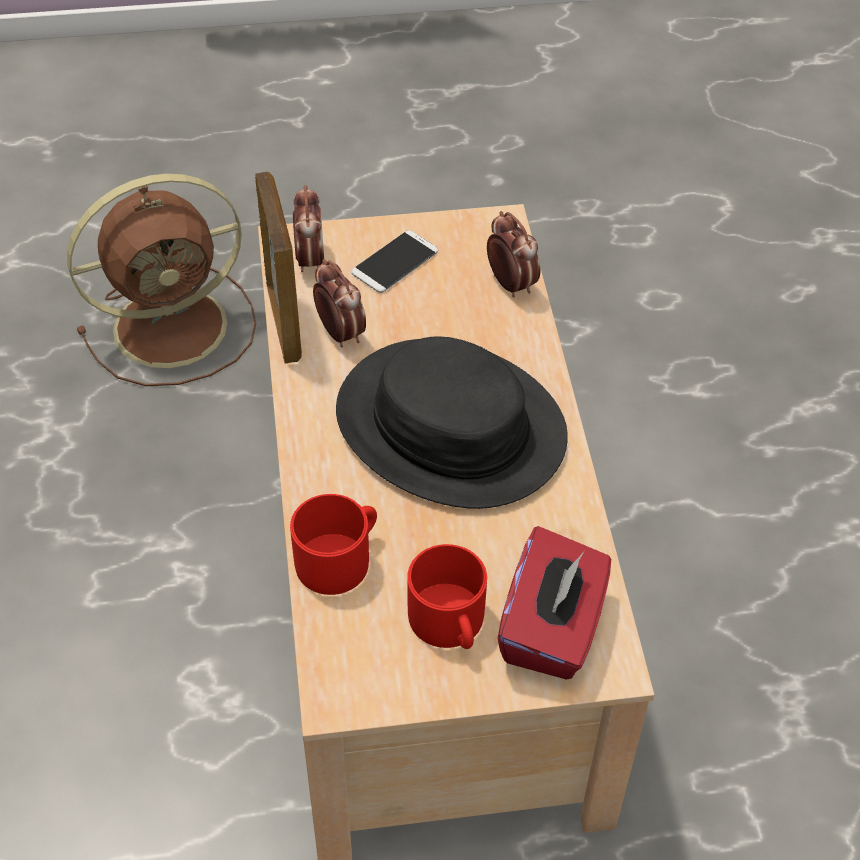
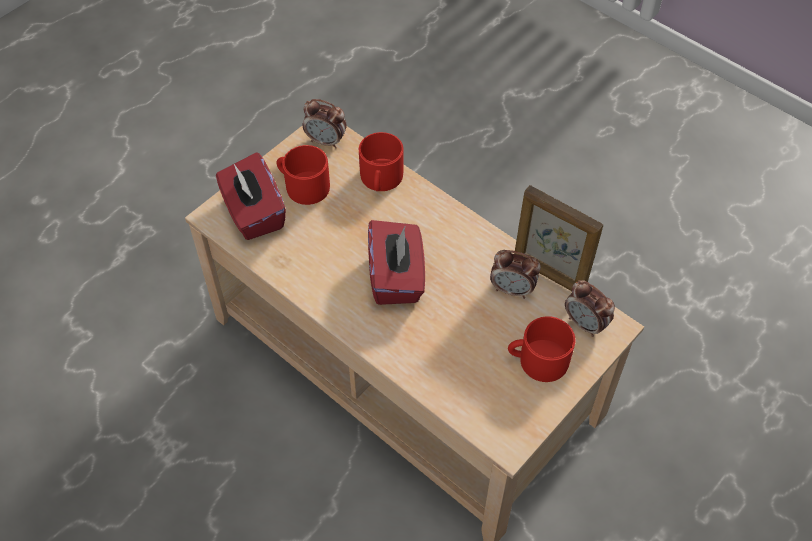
camera: 140 degrees right, 5 degrees up
brown fan [67,173,256,386] -> none
black hat [336,336,568,509] -> red tissue box [368,220,425,305]
phone [352,230,438,293] -> red mug [508,316,575,382]
alarm clock [487,211,540,298] -> alarm clock moved to [302,99,347,149]

